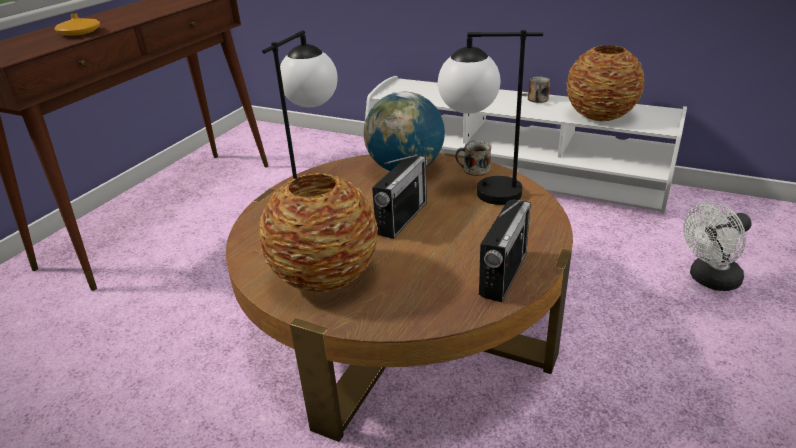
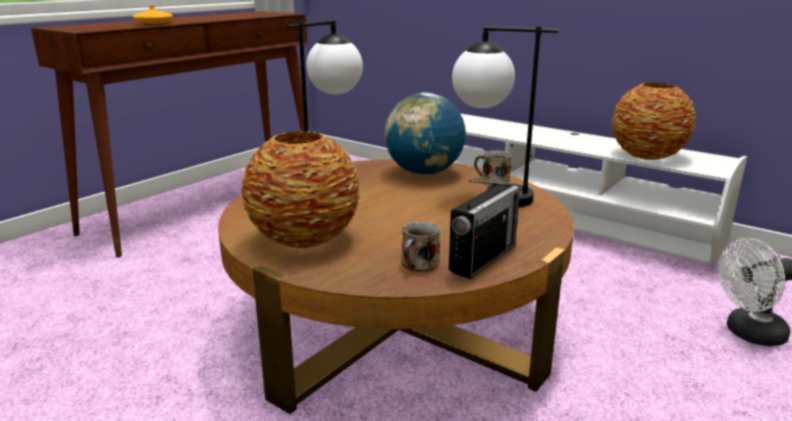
camera: 10 degrees right, 10 degrees down
radio [372,154,428,239] -> none
mug [528,77,550,103] -> mug moved to [401,222,440,272]

